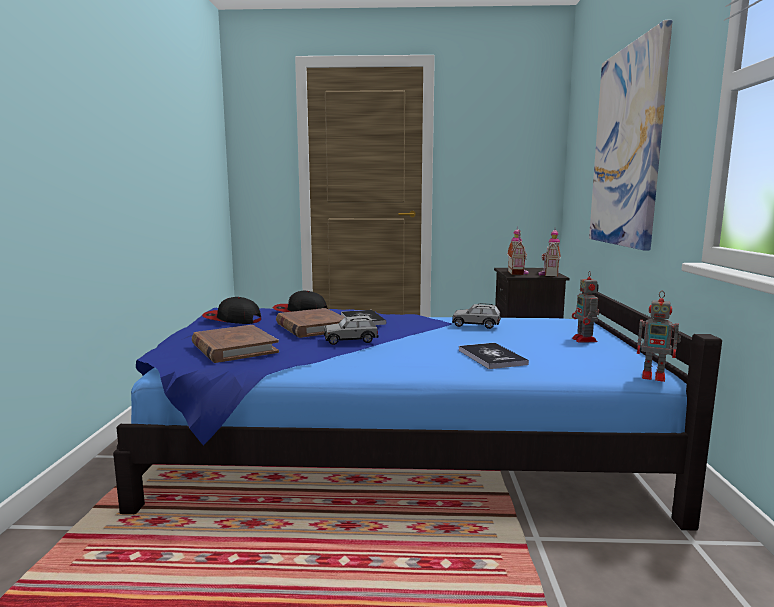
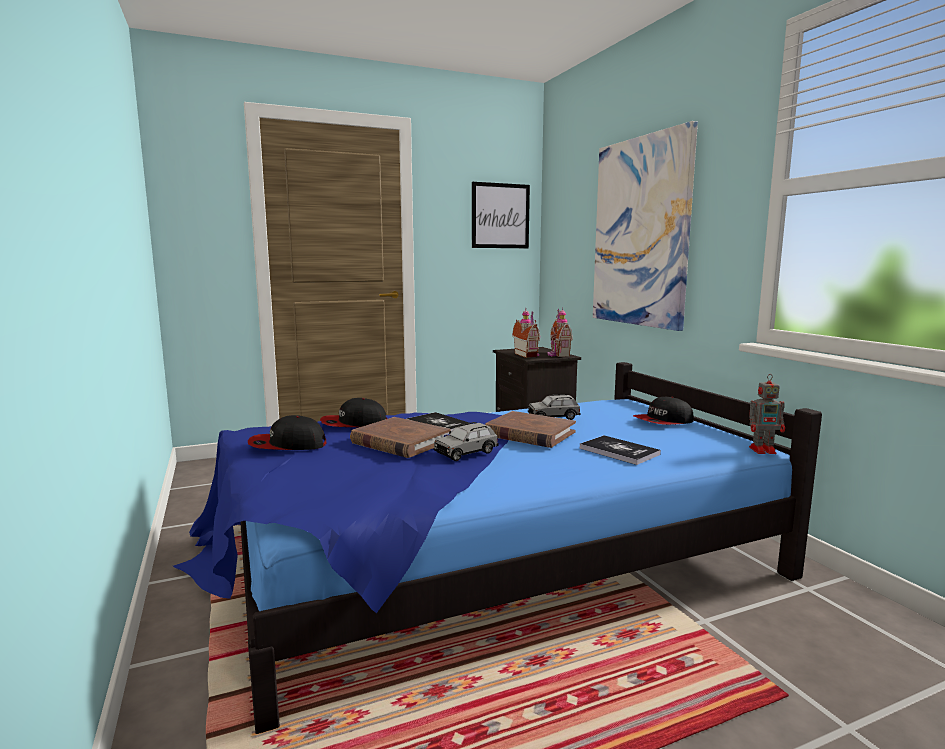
camera: 25 degrees left, 0 degrees up
brown book [192,325,279,363] -> brown book moved to [485,411,576,448]
toy robot [572,271,599,343] -> cap [633,397,694,425]
none -> picture [472,182,530,248]

